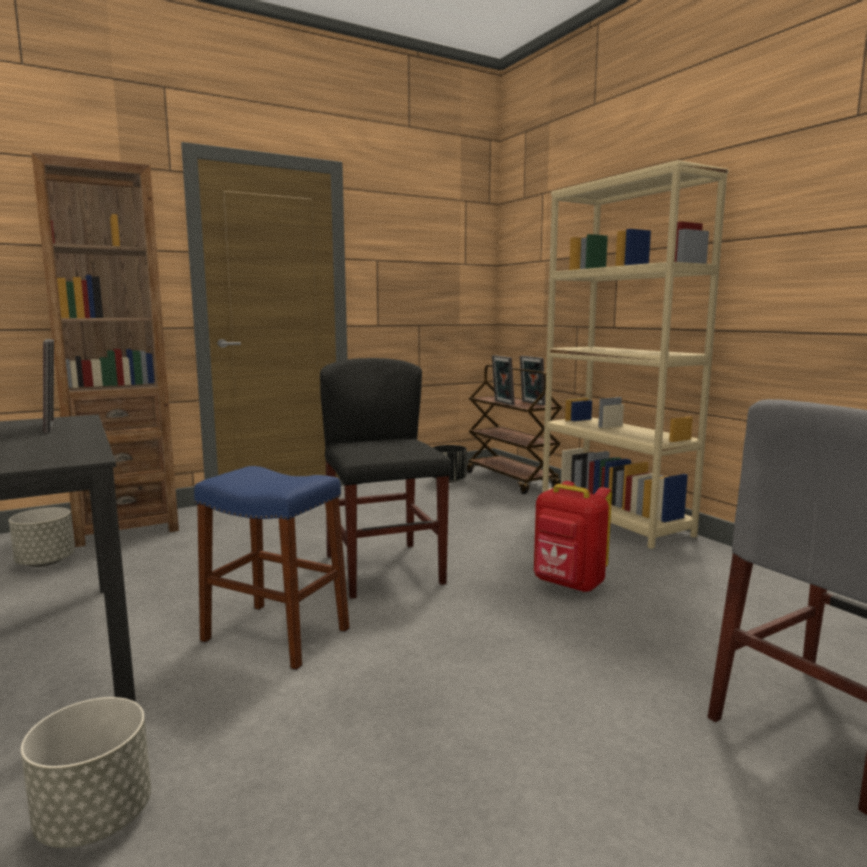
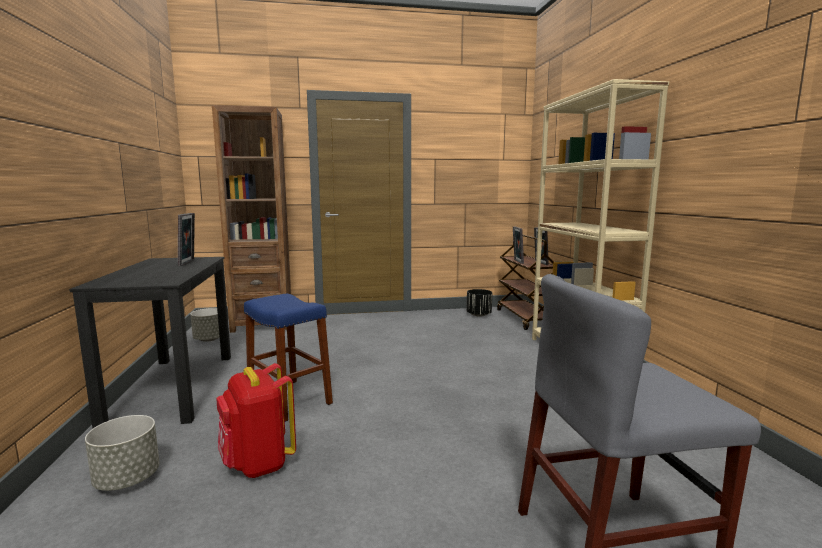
camera: 20 degrees right, 0 degrees up
black chair [320,358,451,599] -> none
red backpack [534,481,612,592] -> red backpack moved to [216,363,296,478]

